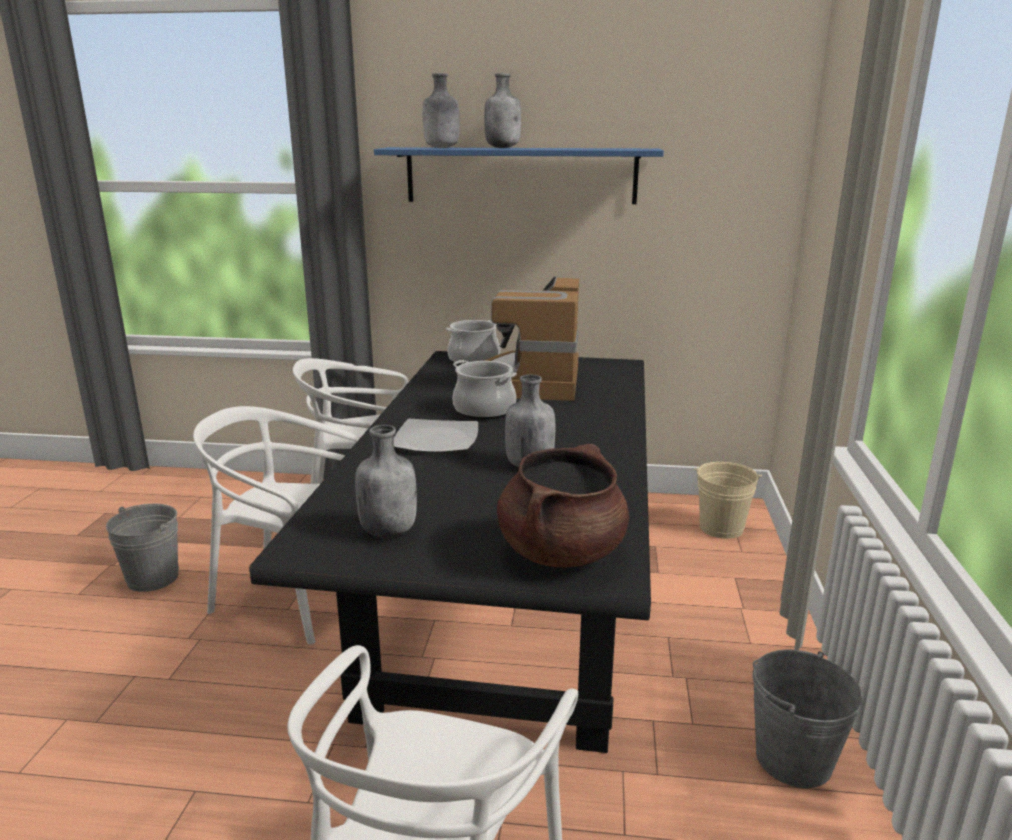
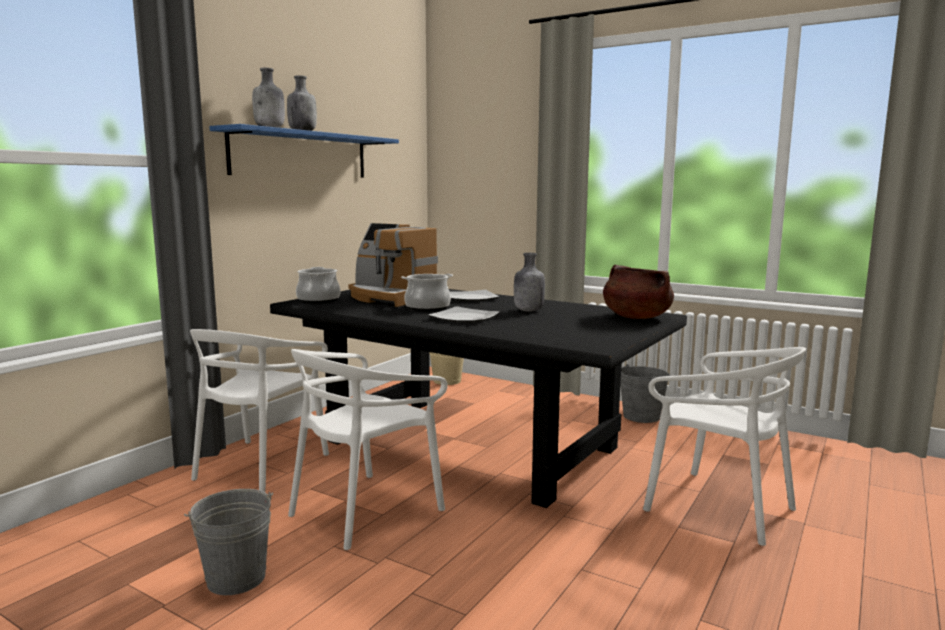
camera: 65 degrees left, 10 degrees down
grey bottle [355,425,417,537] -> none
none -> plate [449,290,500,301]

